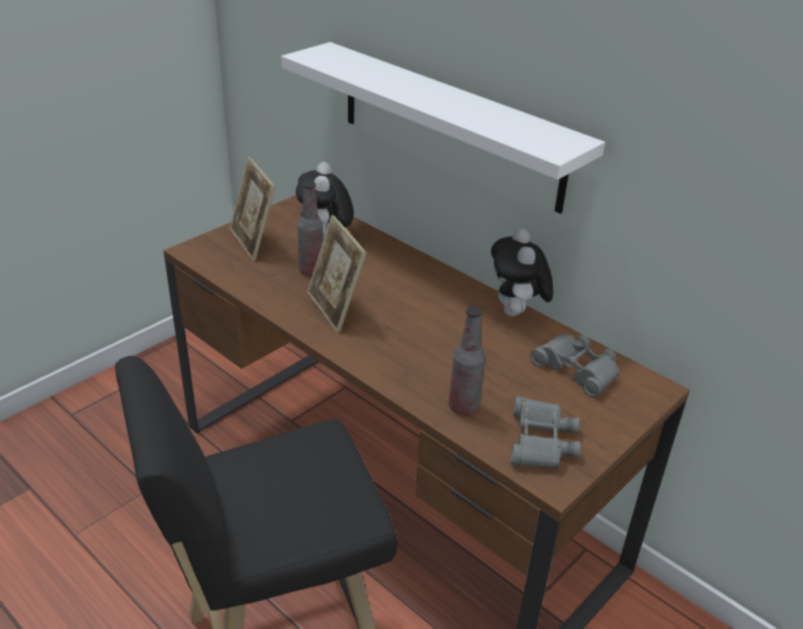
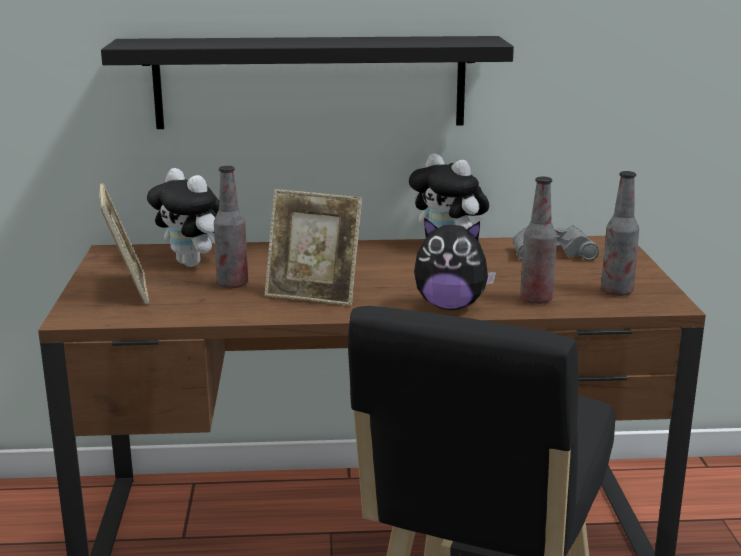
camera: 45 degrees left, 15 degrees down
picture frame [229,157,275,261] -> picture frame turned 120 degrees counterclockwise [99,183,149,304]
white shelf [281,42,605,214] -> black shelf [101,36,514,129]
grey binoculars [511,397,580,468] -> bottle [601,171,639,296]
none -> plush toy [414,217,496,310]

